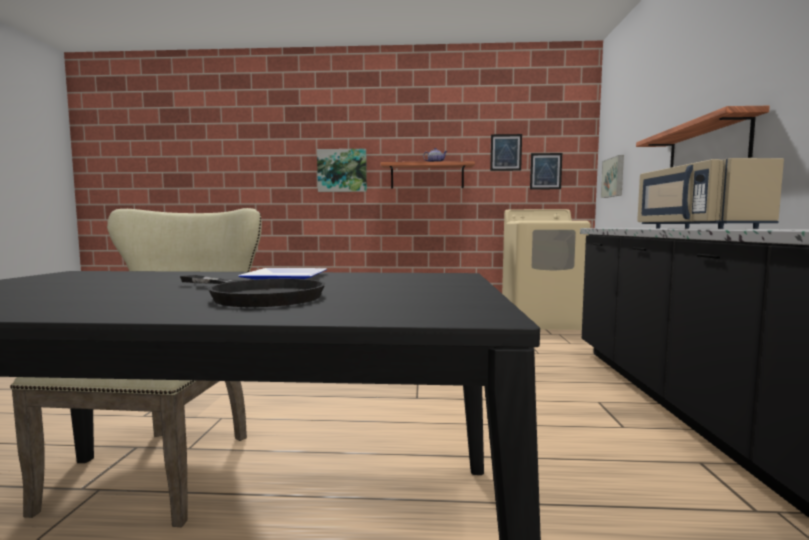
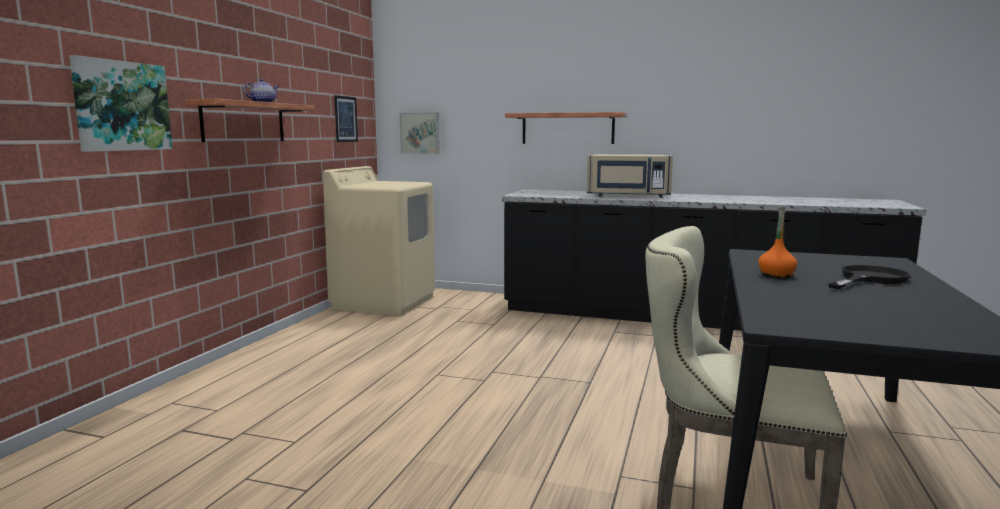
camera: 75 degrees left, 5 degrees up
plate [238,268,327,280] -> orange bottle [758,208,797,278]
picture [490,134,522,171] -> none

